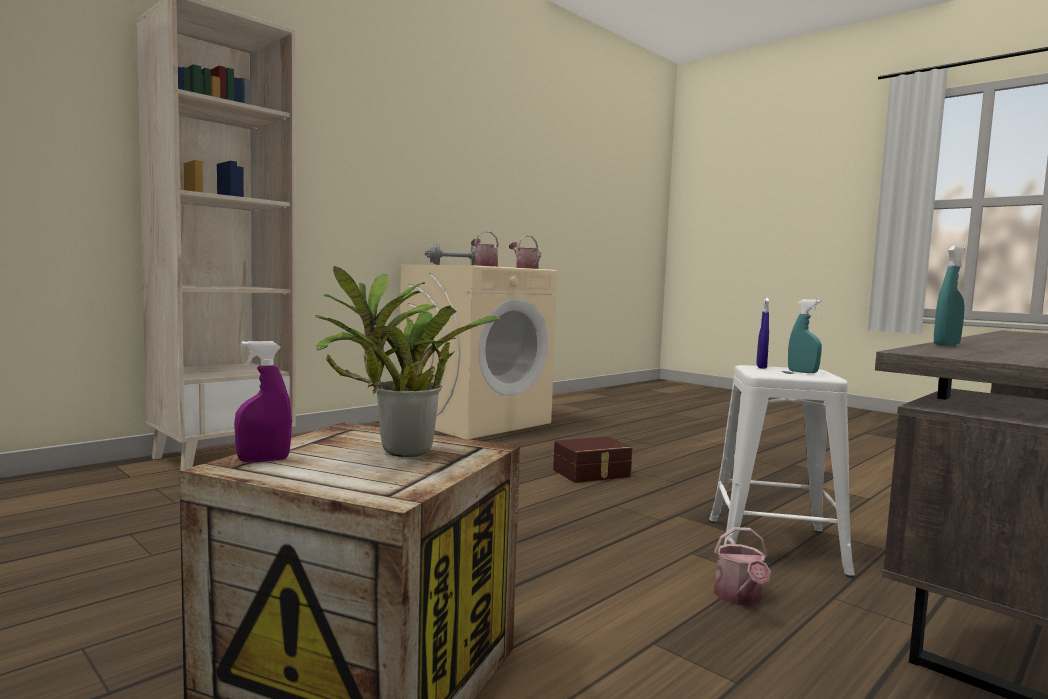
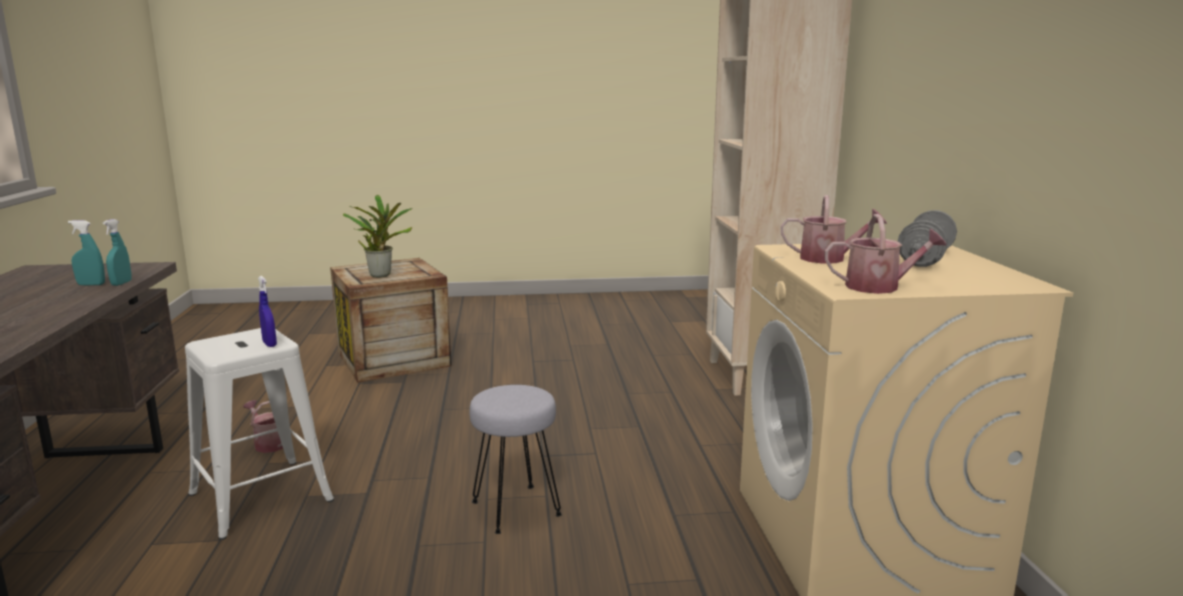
camera: 130 degrees right, 10 degrees up
purple spray bottle [234,341,292,462] -> none
brown storage box [553,437,632,483] -> grey stool [469,385,562,534]
turquoise spray bottle [788,299,822,373] -> turquoise spray bottle moved to [68,220,105,285]

